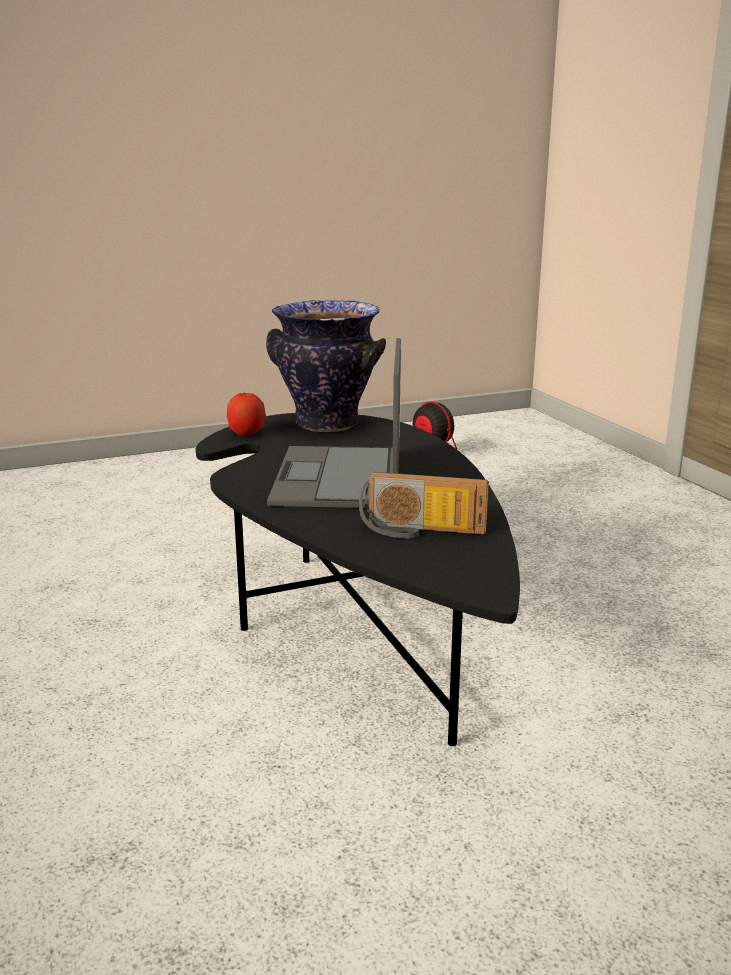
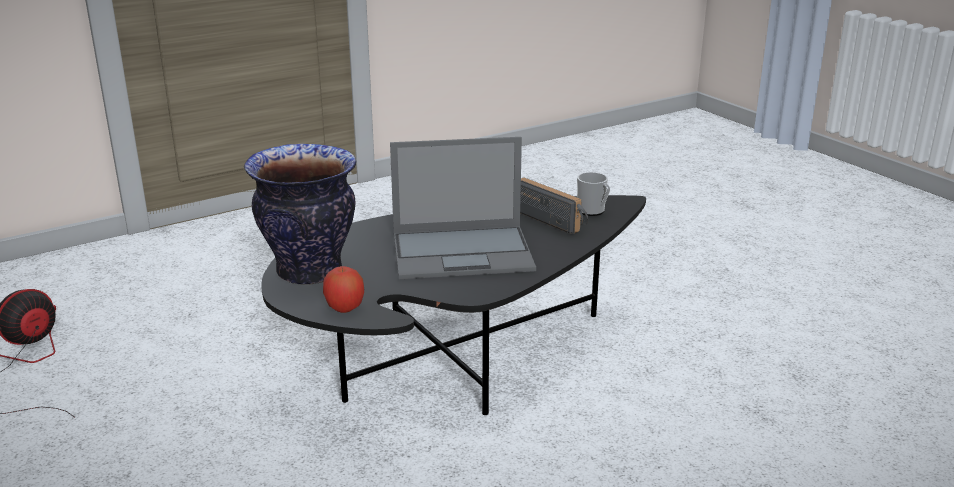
camera: 100 degrees left, 5 degrees up
radio [359,472,489,539] -> radio turned 45 degrees counterclockwise [520,177,588,234]
none -> mug [577,172,610,216]

